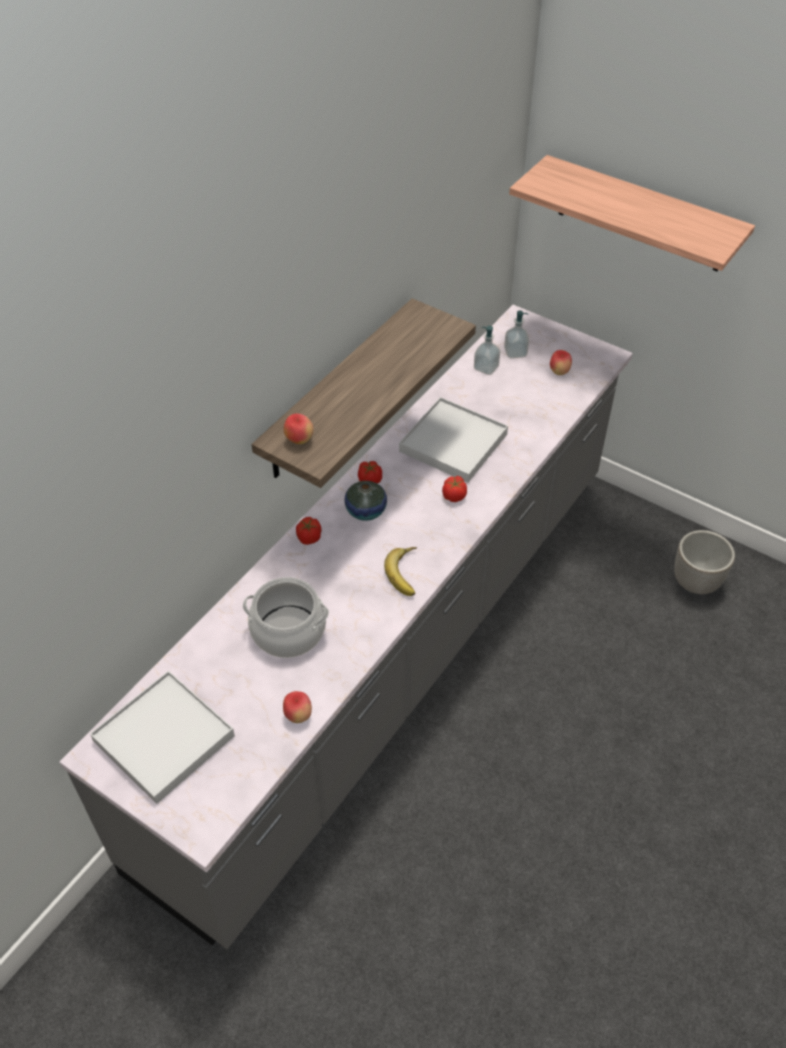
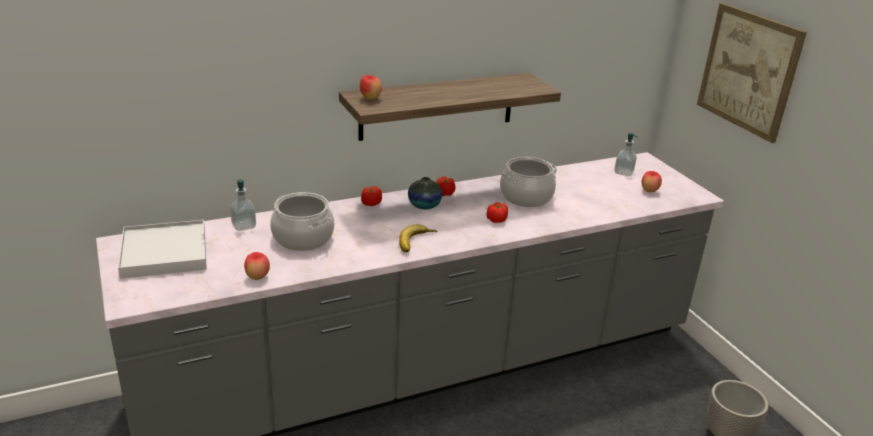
camera: 30 degrees right, 20 degrees down
white tray [399,397,508,483] -> cooking pot [500,157,557,207]
soap dispenser [474,326,500,375] -> soap dispenser moved to [230,179,256,231]
shelf [509,155,755,271] -> picture [697,3,807,143]

